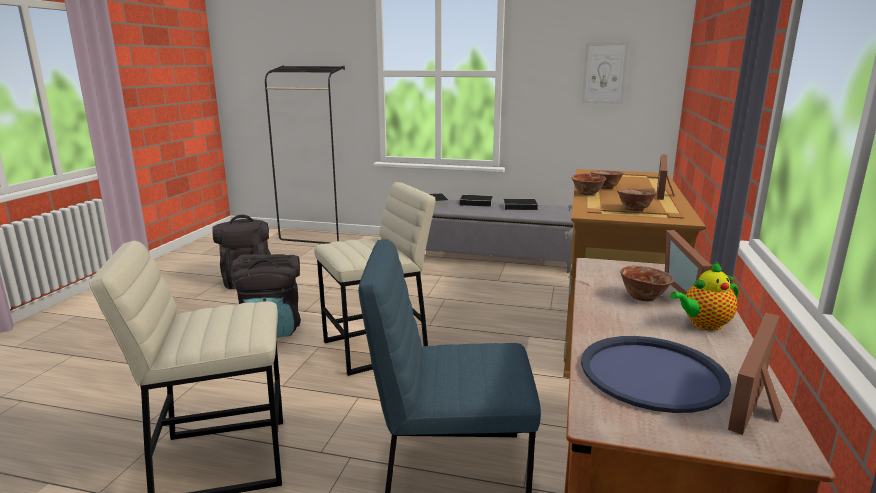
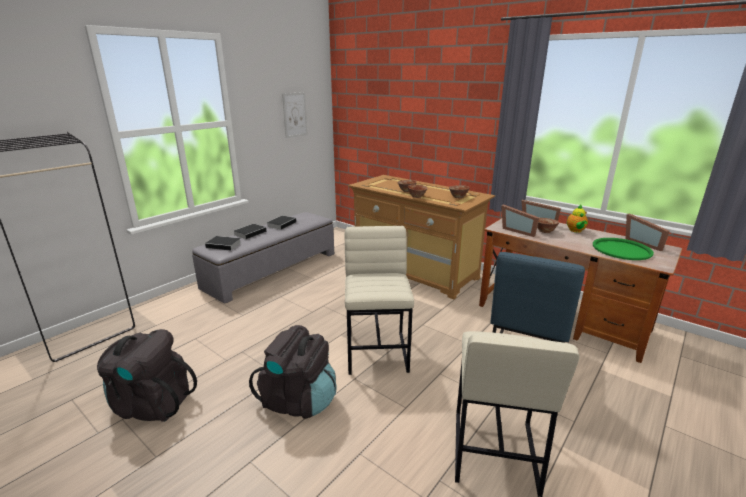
camera: 65 degrees left, 5 degrees up
blue tray [581,336,731,413] -> green tray [593,238,654,260]
picture frame [657,154,675,200] -> picture frame moved to [501,204,539,237]

